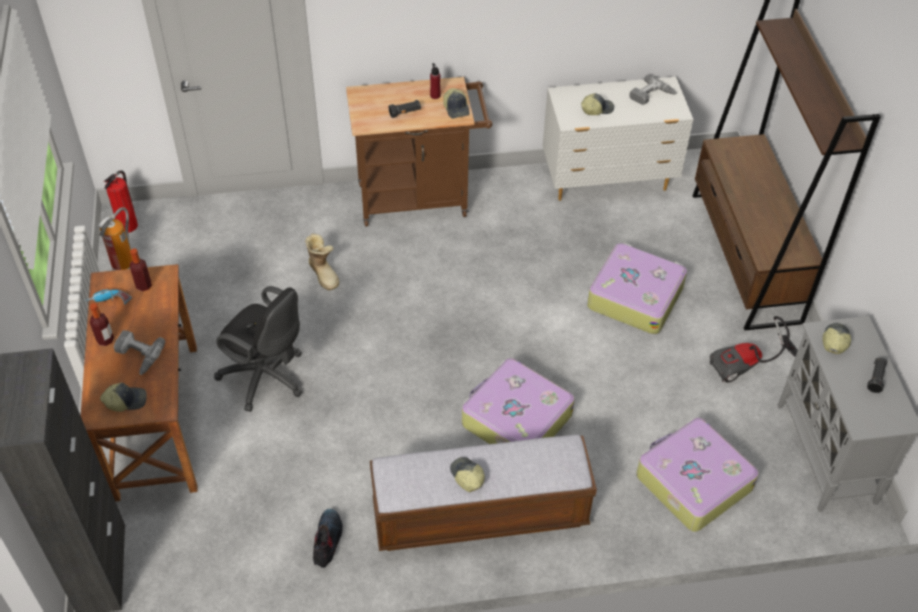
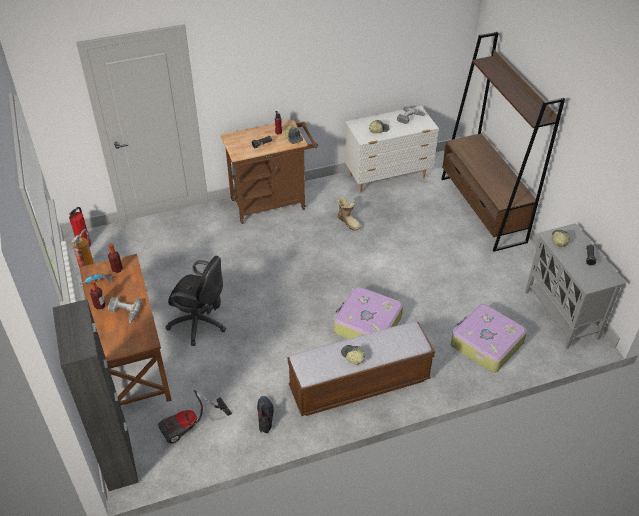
camera: 10 degrees left, 5 degrees down
cap [100,383,147,412] -> none
boot [305,234,339,290] -> boot moved to [337,197,361,231]
suitcase [587,243,687,334] -> none
vacuum cleaner [710,316,798,383] -> vacuum cleaner moved to [158,390,232,444]

